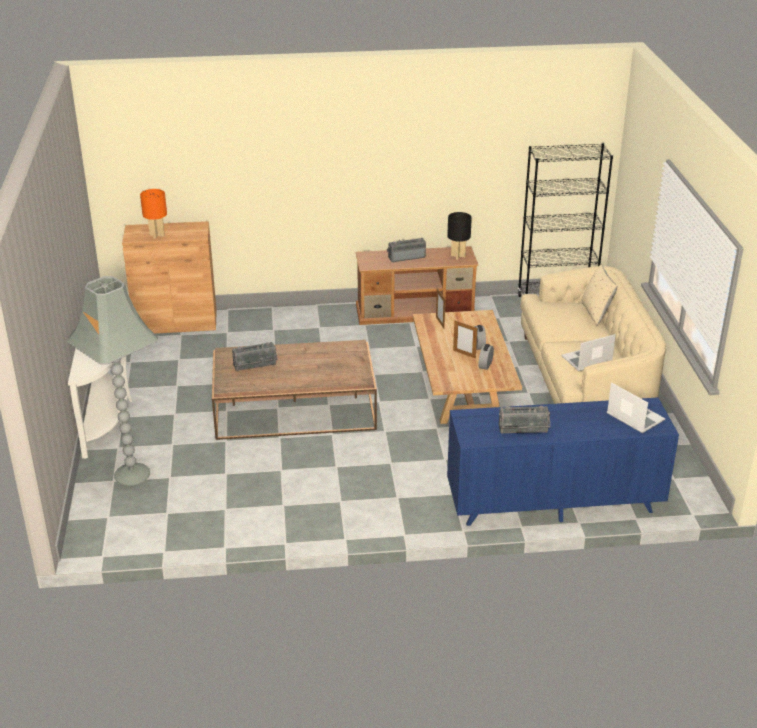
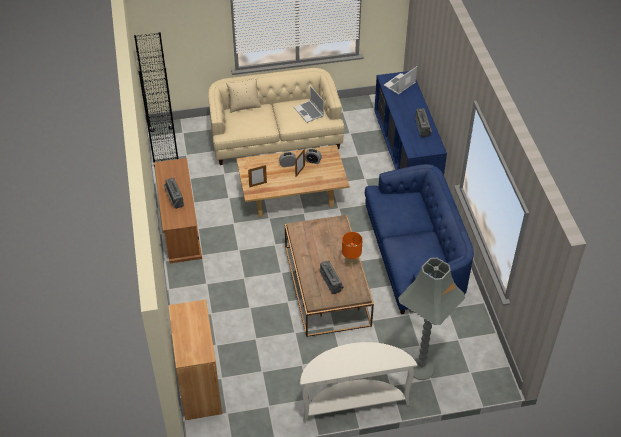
camera: 95 degrees left, 15 degrees up
orange table lamp [140,189,167,239] -> orange table lamp moved to [342,232,363,268]
black table lamp [447,212,472,259] -> none
none -> blue sofa [365,164,474,314]

